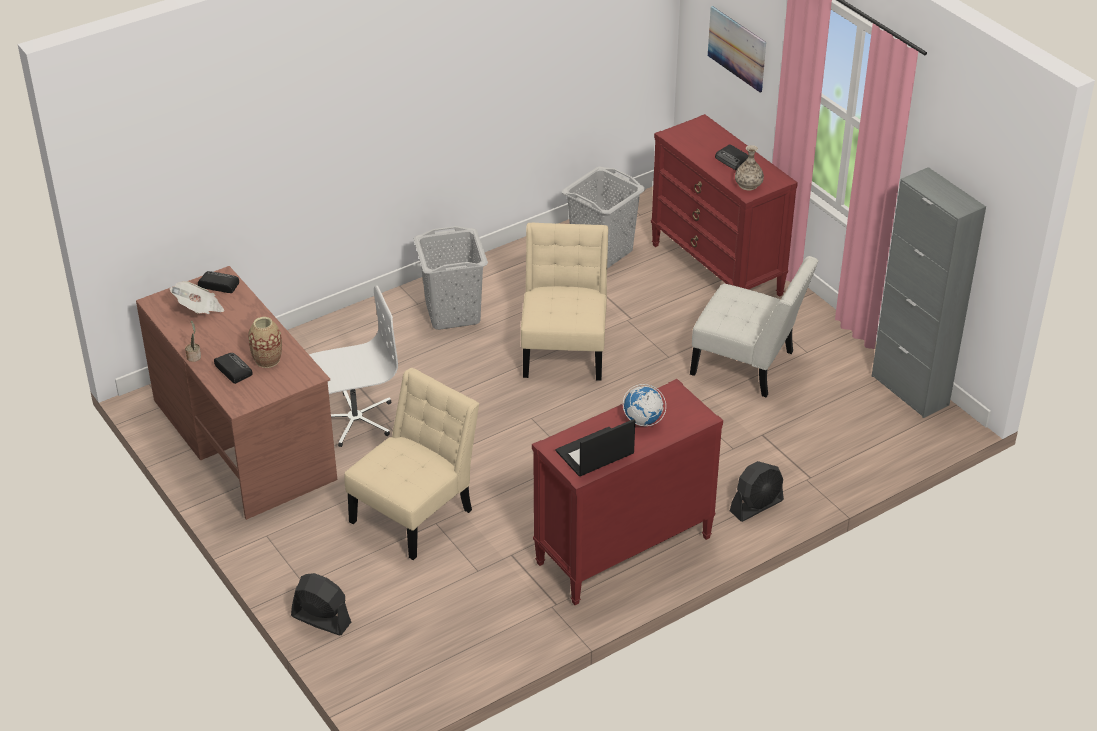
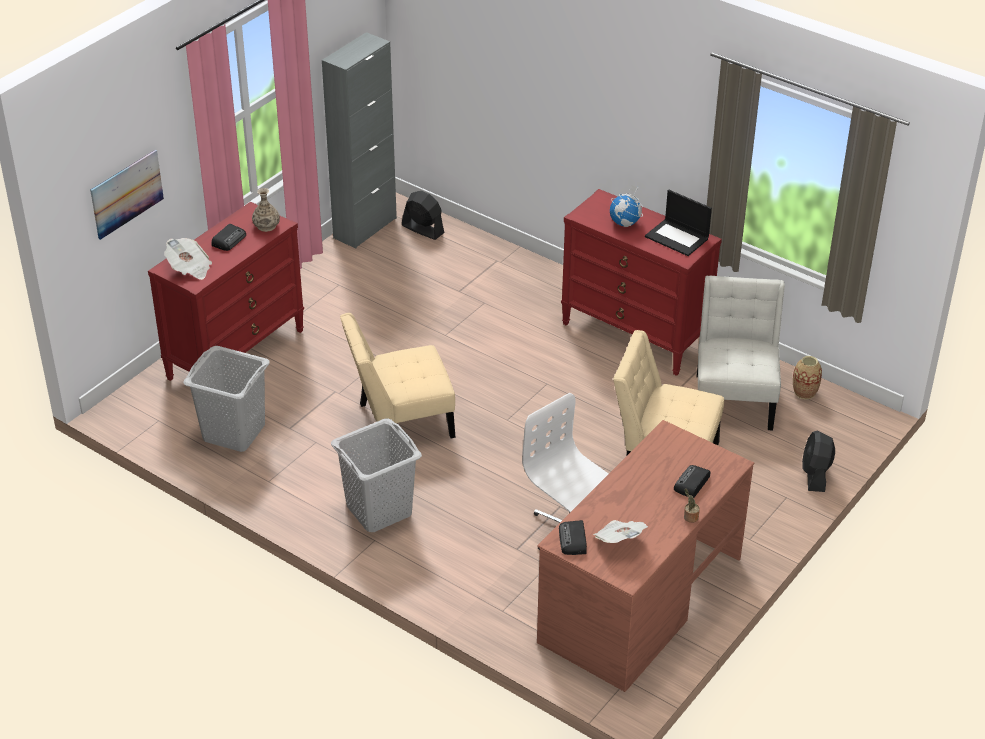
camera: 110 degrees left, 0 degrees up
vase [248,317,282,368] -> vase moved to [793,356,822,399]
white chair [690,256,818,398] -> white chair moved to [697,276,785,430]
black fan [730,461,784,522] -> black fan moved to [402,191,444,240]
none -> newspaper [164,238,212,280]

